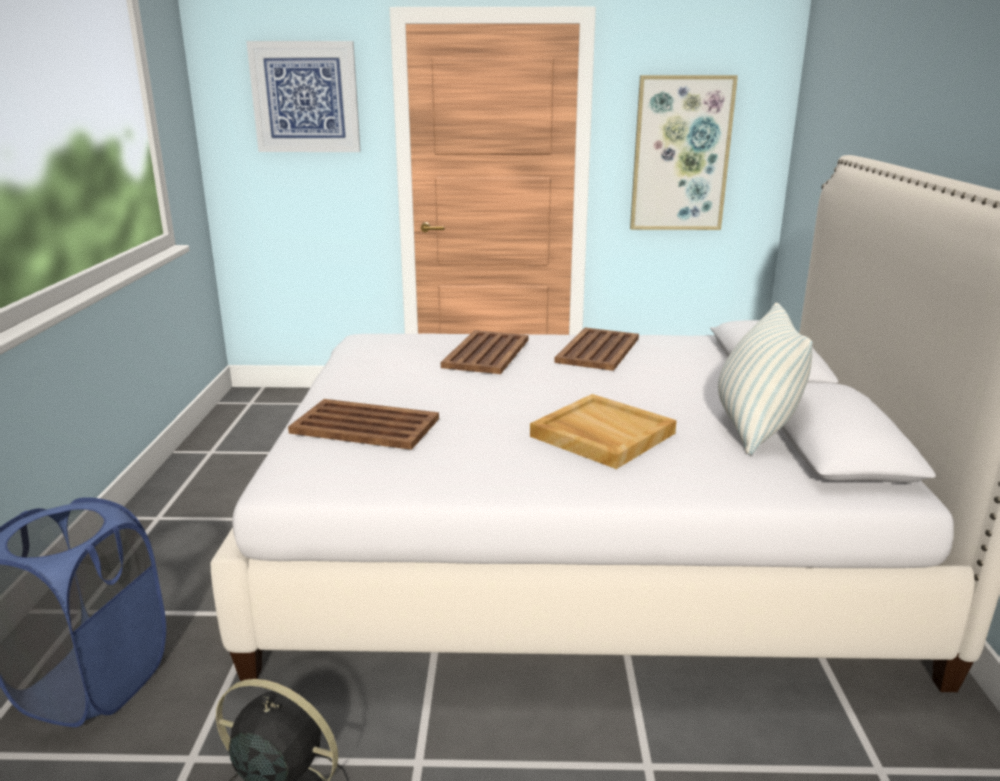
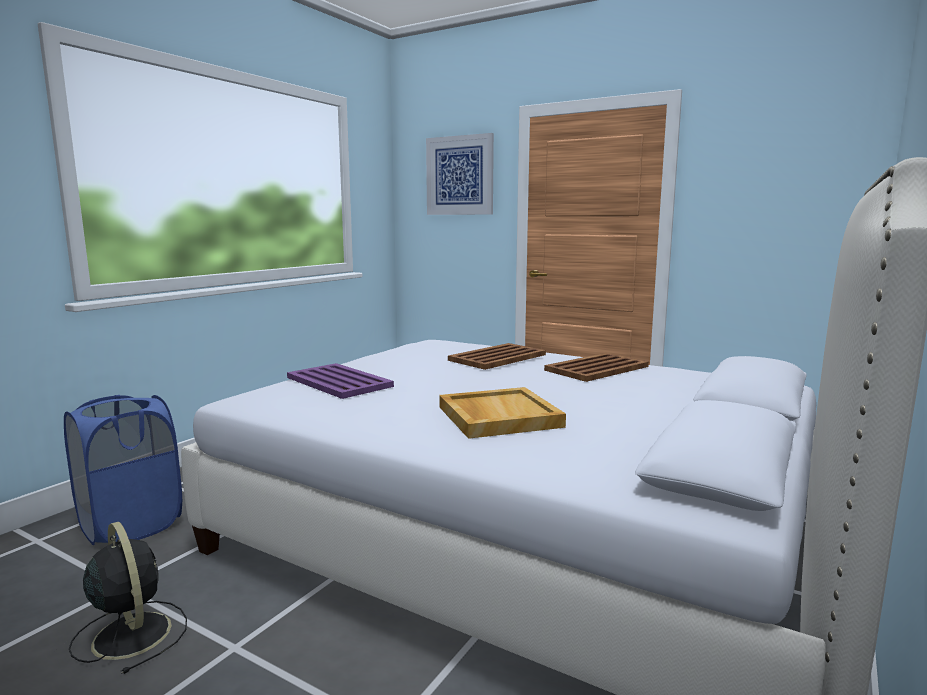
camera: 30 degrees right, 10 degrees down
brown tray [288,399,439,450] -> purple tray [287,363,394,399]
picture [630,75,738,230] -> none
pillow [718,303,813,455] -> none

